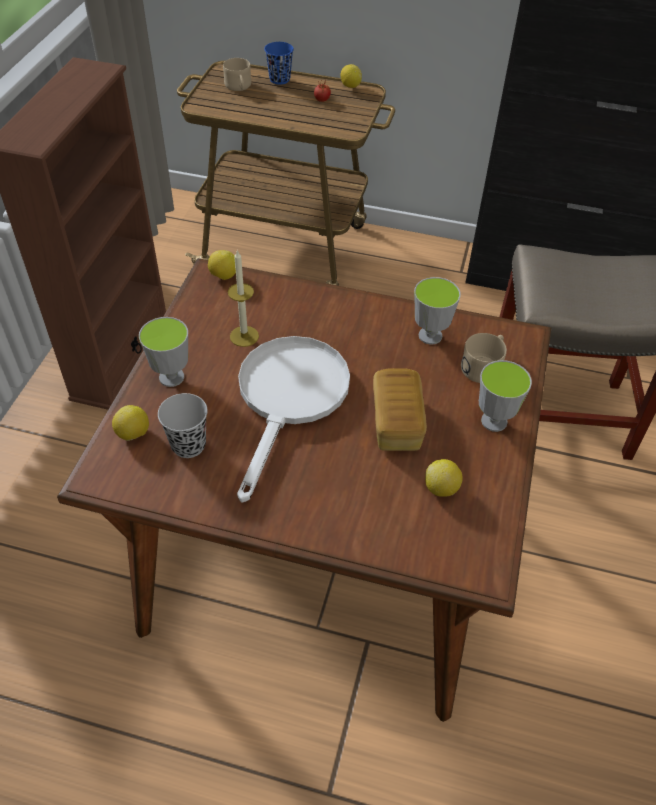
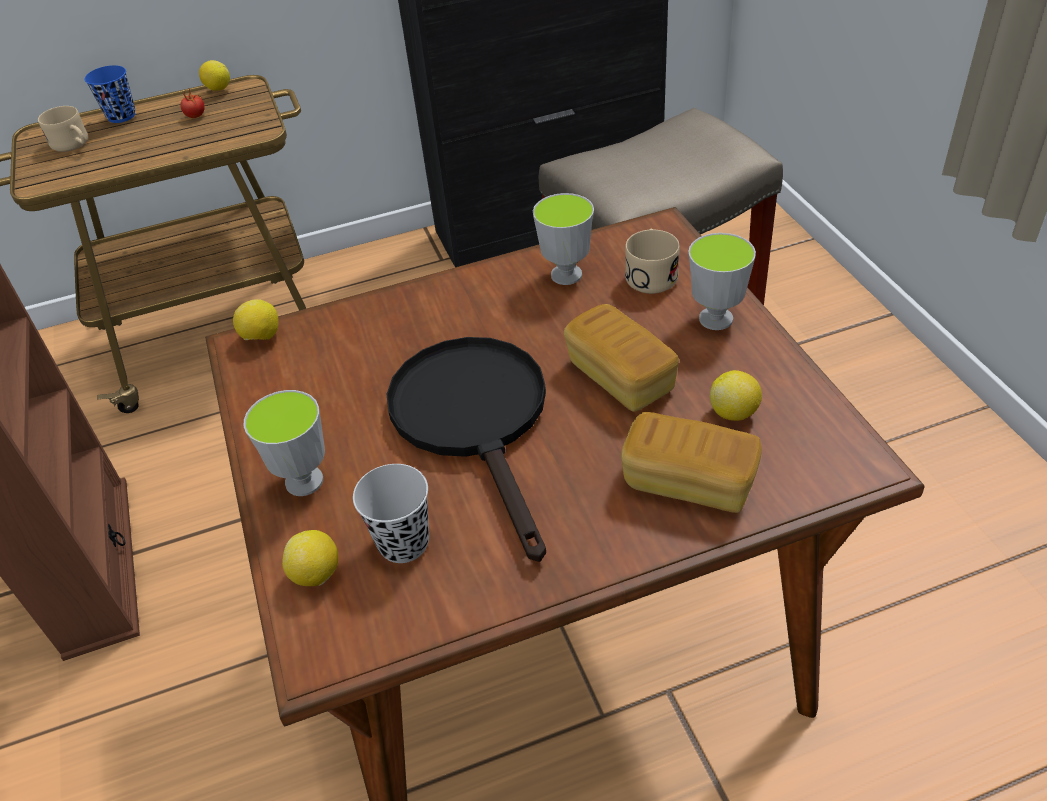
camera: 30 degrees left, 5 degrees down
candle [228,250,259,347] -> none
white frying pan [237,336,350,503] -> black frying pan [386,337,546,562]
none -> bread [621,412,762,513]

